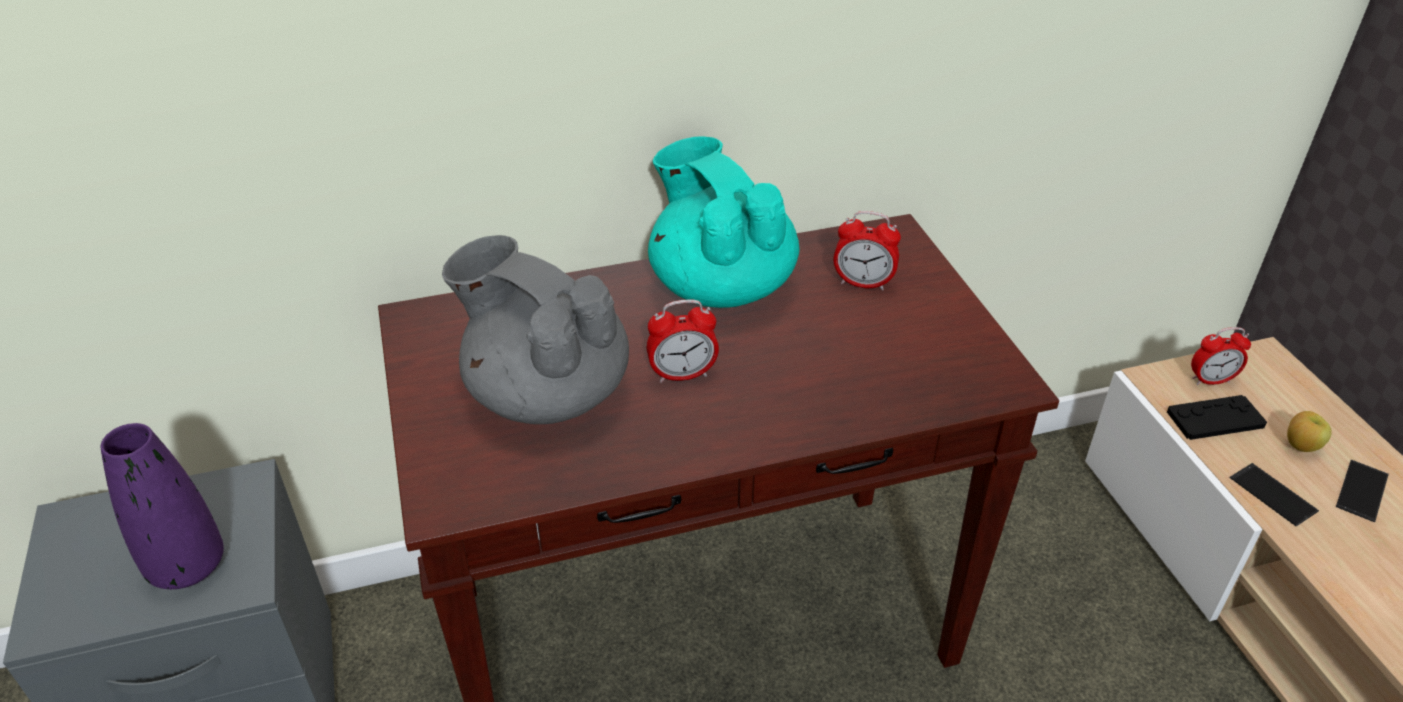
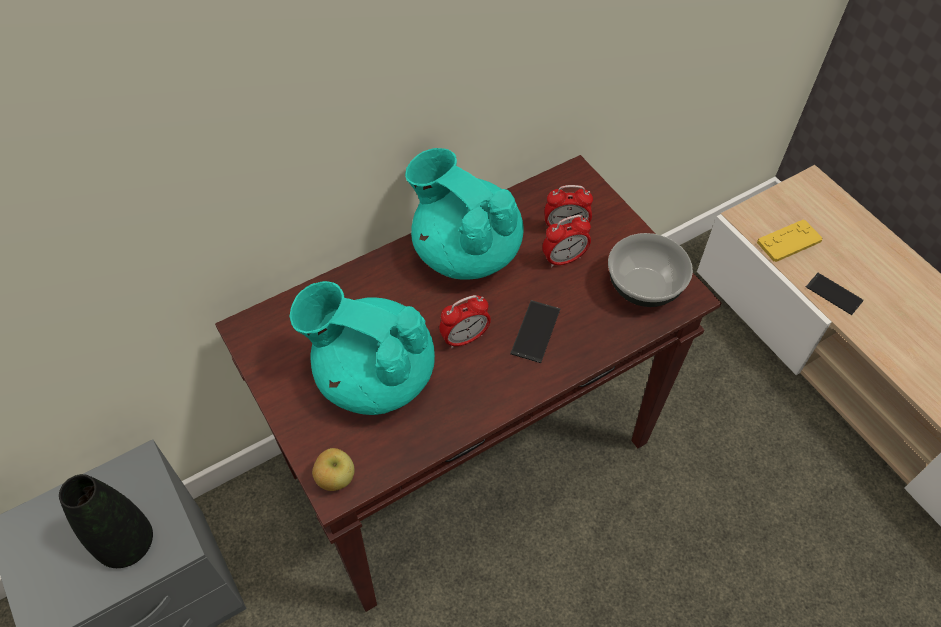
camera: 15 degrees left, 15 degrees up
purple vase [101,423,224,589] -> black vase [59,474,153,568]
grey teapot [442,235,629,424] -> turquoise teapot [289,281,435,415]
black game controller [1167,395,1267,440] -> yellow game controller [757,220,822,262]
alarm clock [1191,327,1251,385] -> alarm clock moved to [542,215,591,267]
apple [1287,411,1332,452] -> apple moved to [312,448,354,491]
phone [1336,460,1389,522] -> phone moved to [510,300,560,363]
none -> bowl [608,233,693,307]

